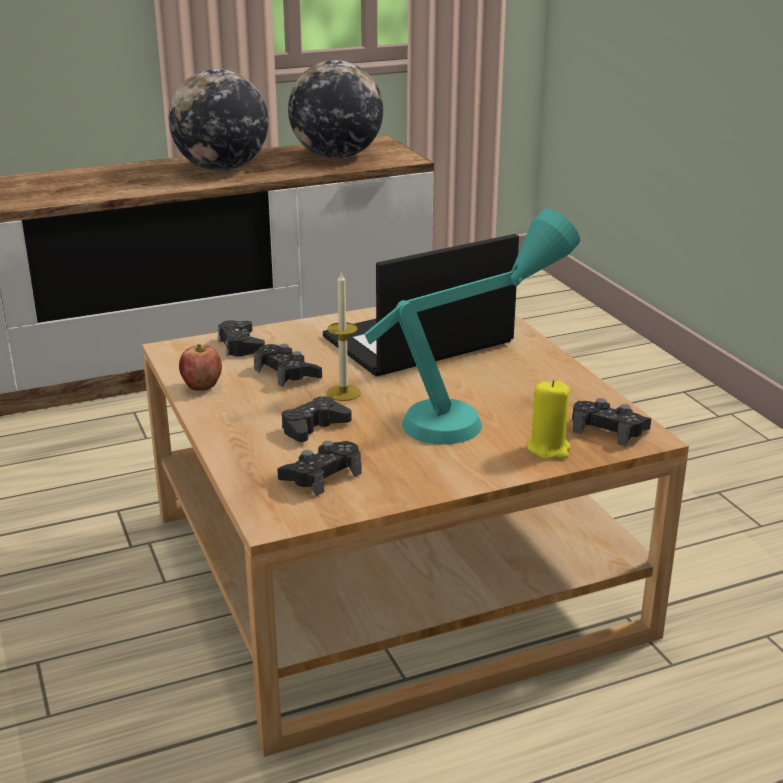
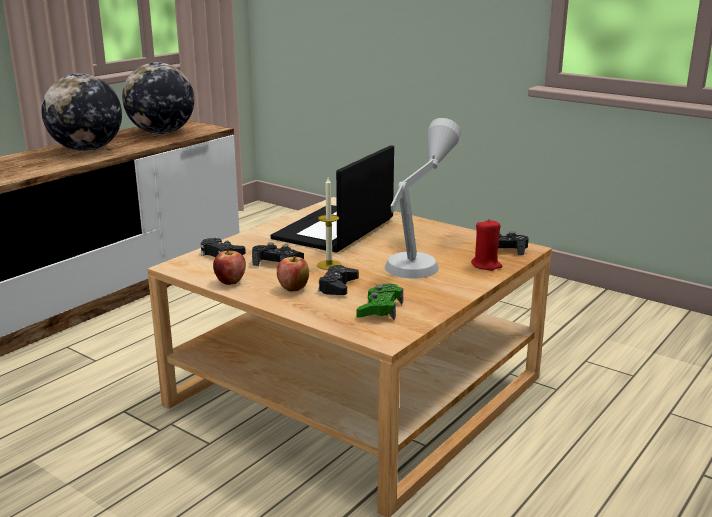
camera: 30 degrees left, 5 degrees down
black game controller [277,441,362,496] -> green game controller [356,283,403,320]
turquoise table lamp [365,209,580,444] -> grey table lamp [385,118,461,279]
yellow candle [527,380,571,459] -> red candle [471,219,502,271]
none -> apple [277,256,309,291]

